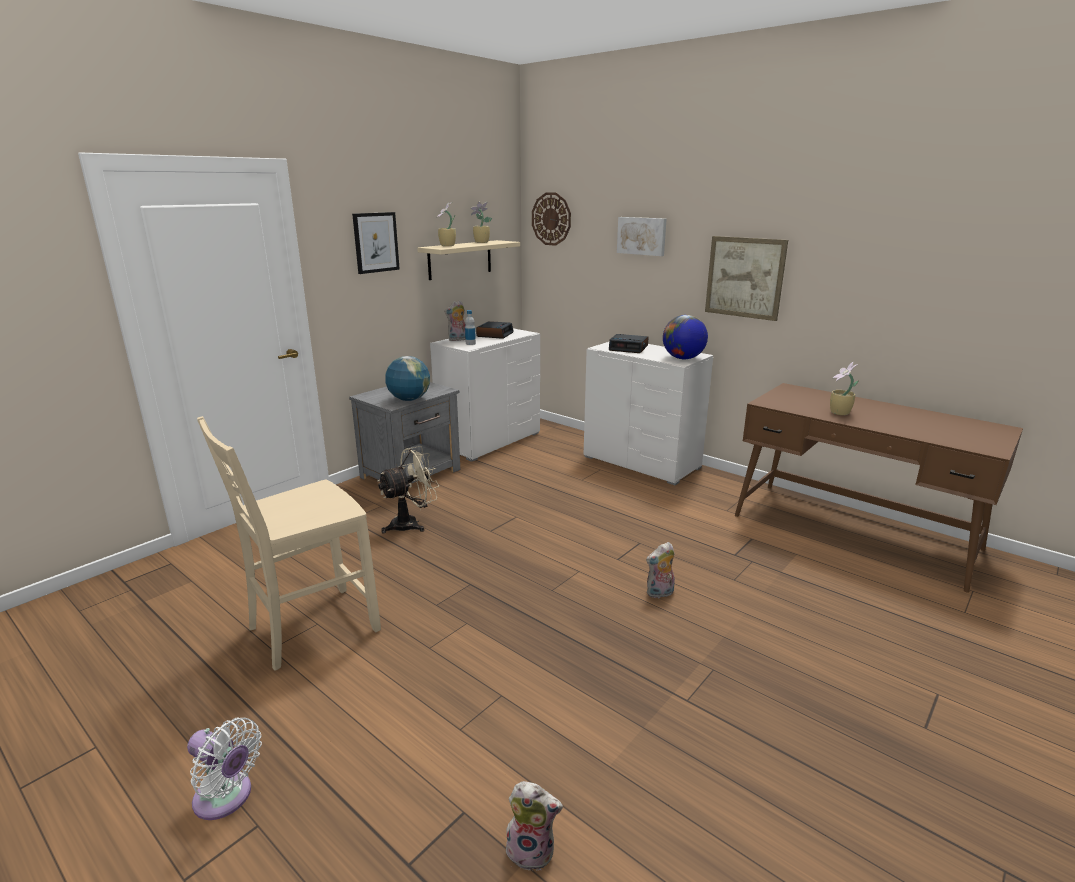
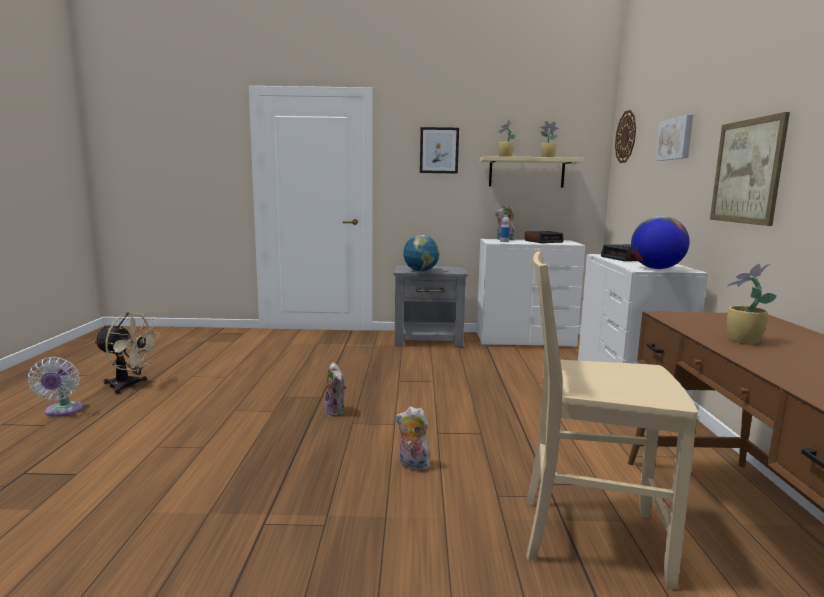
camera: 50 degrees right, 10 degrees down
beige chair [197,416,381,671] -> beige chair moved to [526,249,698,589]
beige fan [378,446,439,533] -> beige fan moved to [94,312,160,394]
plush toy [501,781,563,871] -> plush toy moved to [324,362,347,417]

